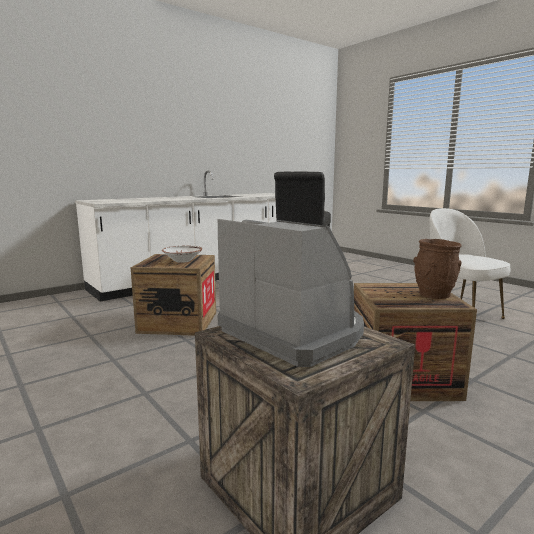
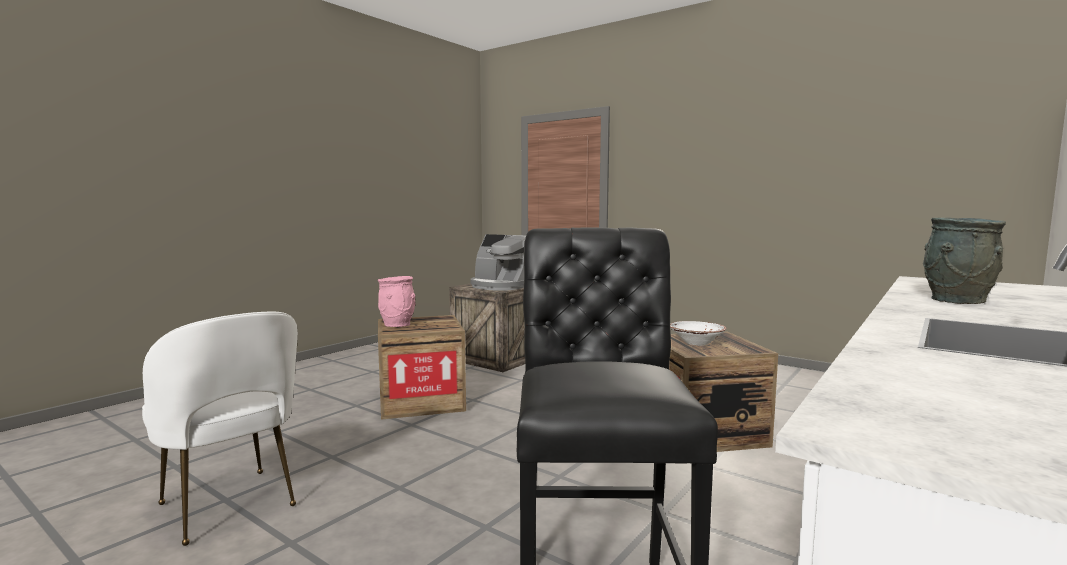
camera: 165 degrees right, 5 degrees down
brown vase [413,239,461,299] -> pink vase [378,276,416,327]
none -> grey vase [923,217,1006,304]

